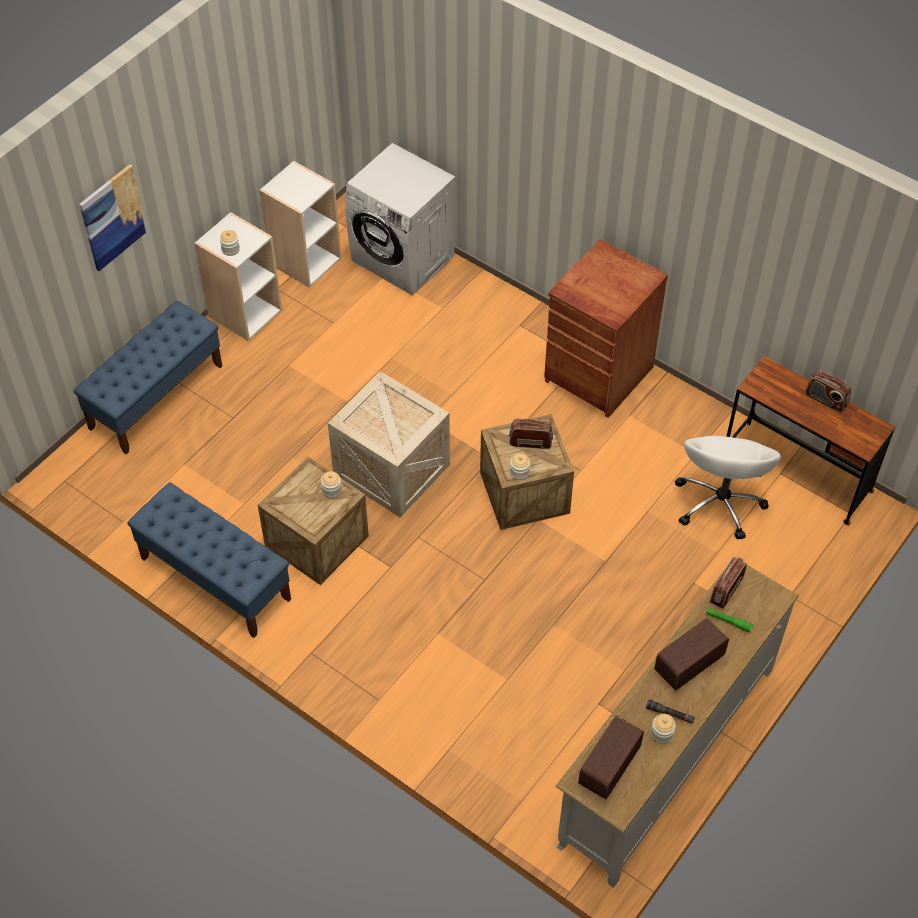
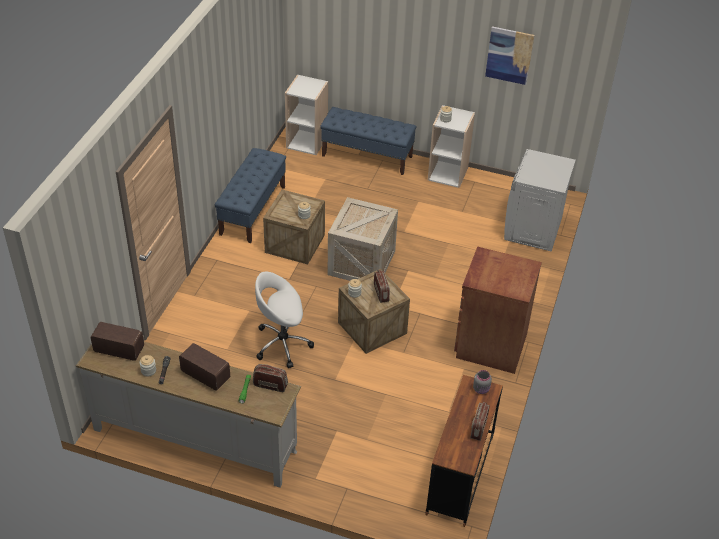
camera: 70 degrees right, 10 degrees down
picture [79,164,147,271] -> picture moved to [485,26,534,85]
bookcase [259,161,341,288] -> bookcase moved to [285,75,328,155]
white office chair [675,436,781,539] -> white office chair moved to [255,271,314,368]
none -> grey jar [473,370,492,394]

